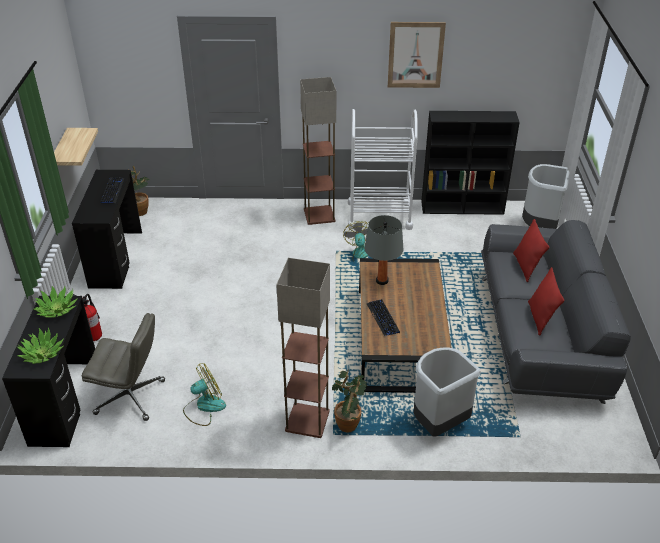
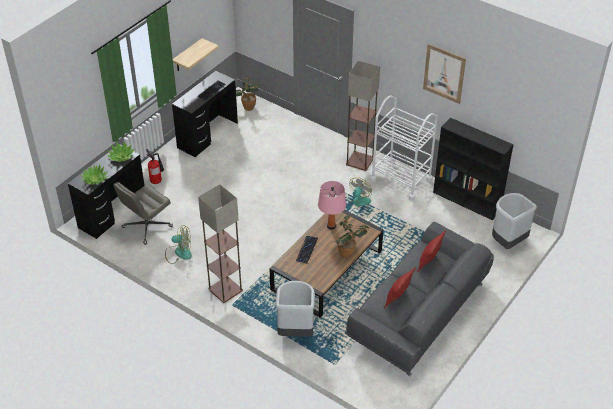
camera: 35 degrees right, 5 degrees up
grey office chair [82,313,165,421] -> grey office chair turned 90 degrees clockwise [113,182,173,245]
potted plant [332,369,367,433] -> potted plant moved to [336,215,369,258]
grey table lamp [364,215,403,285] -> pink table lamp [318,181,346,230]

